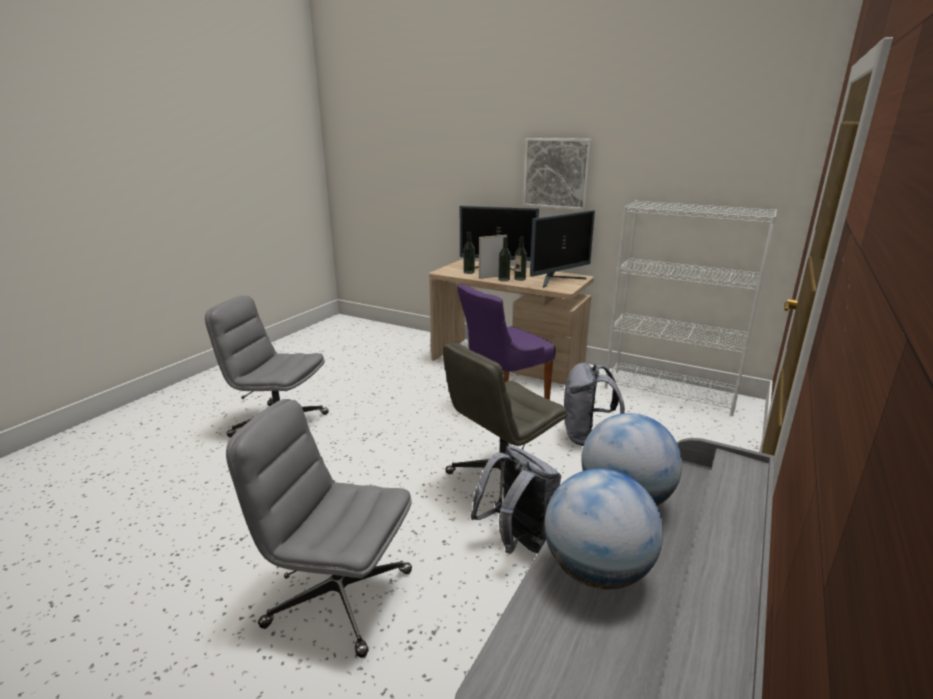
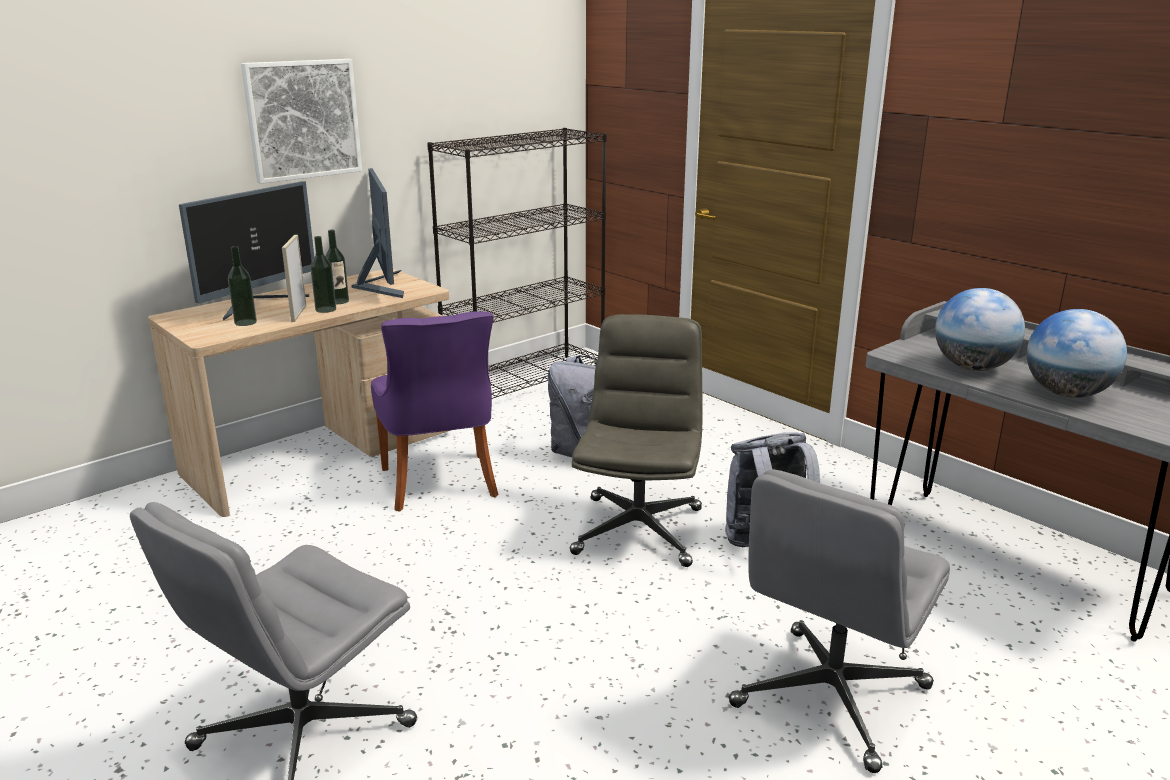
camera: 70 degrees left, 0 degrees up
grey office chair [443,342,567,513] -> grey office chair turned 150 degrees counterclockwise [570,314,703,567]
white bookcase [605,200,777,416] -> black bookcase [427,128,607,399]

